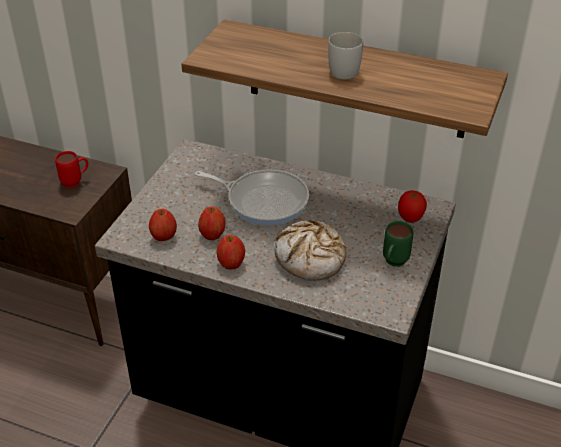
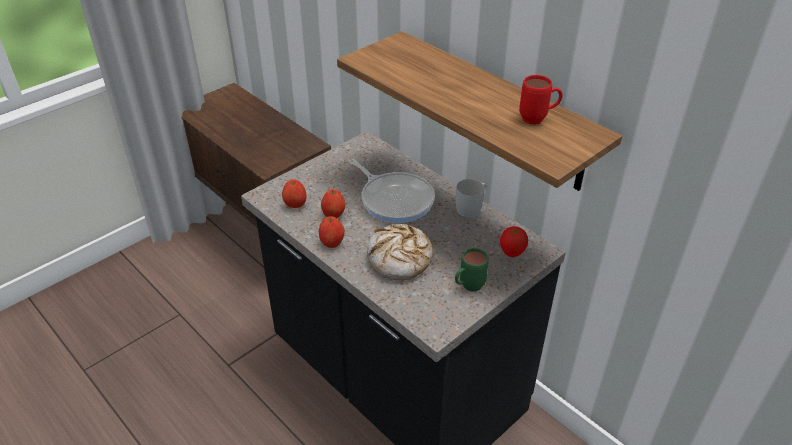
camera: 25 degrees right, 0 degrees up
red mug [55,151,88,188] -> red mug moved to [519,75,563,125]
white mug [328,32,363,79] -> white mug moved to [456,179,487,217]

